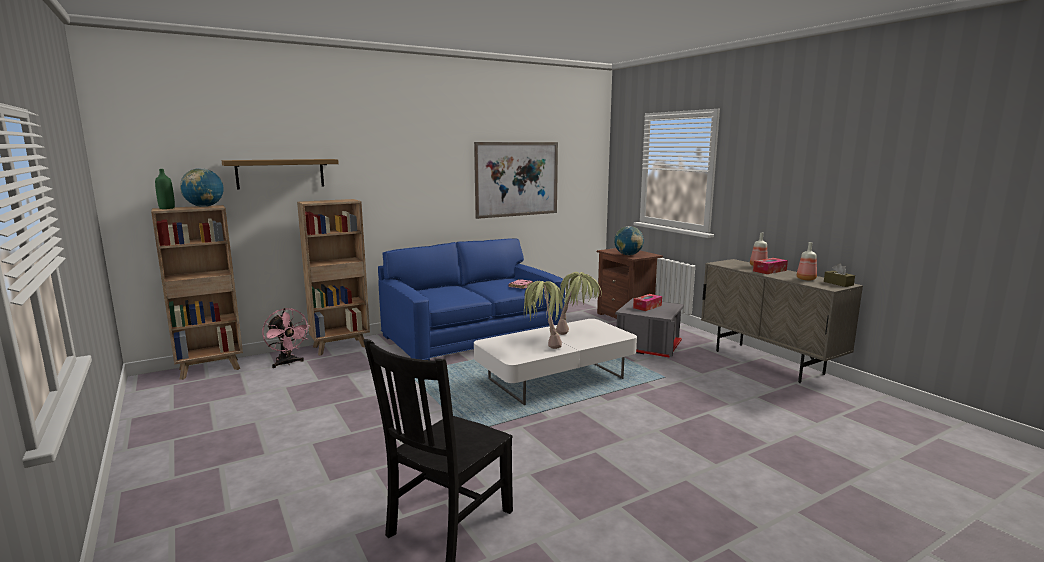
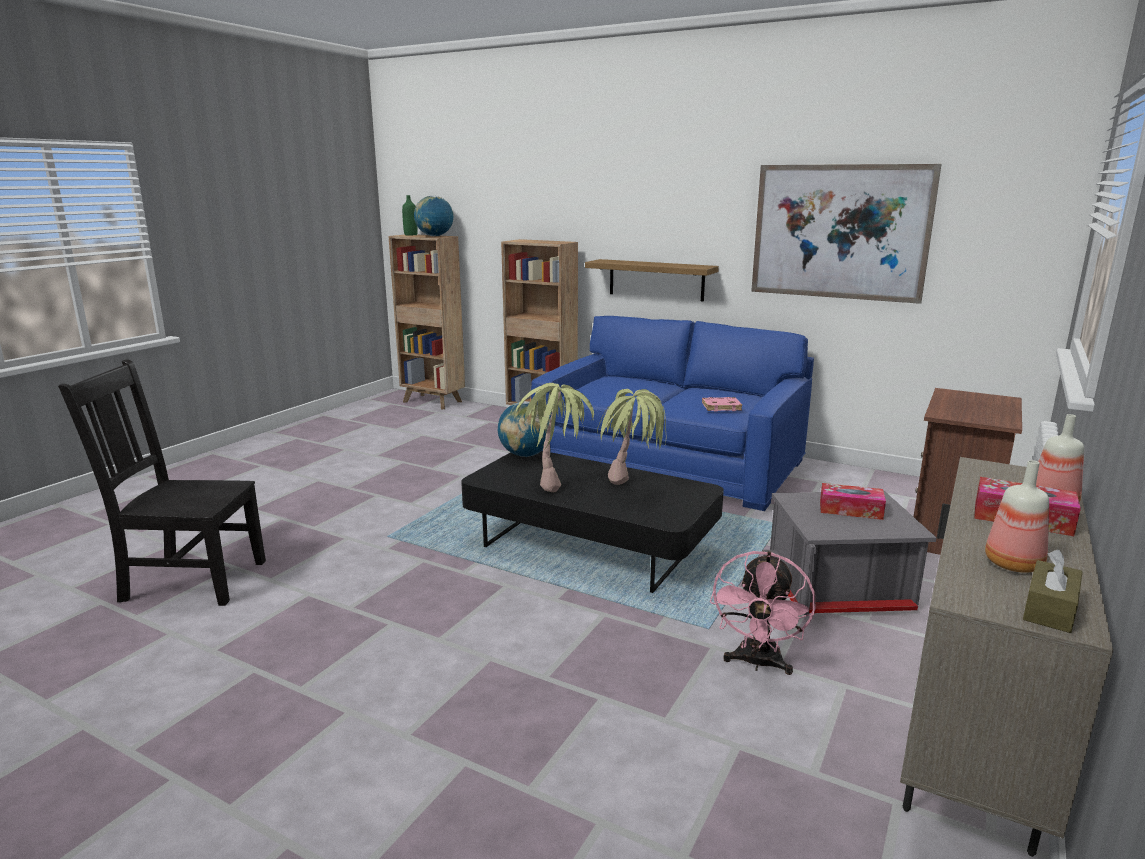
camera: 60 degrees right, 5 degrees up
shelf [222,159,339,190] -> shelf moved to [585,259,719,302]
pink fan [262,308,311,368] -> pink fan moved to [710,551,816,675]
white coffee table [474,319,637,405] -> black coffee table [461,451,724,593]
globe [614,226,644,255] -> globe moved to [498,401,551,457]

